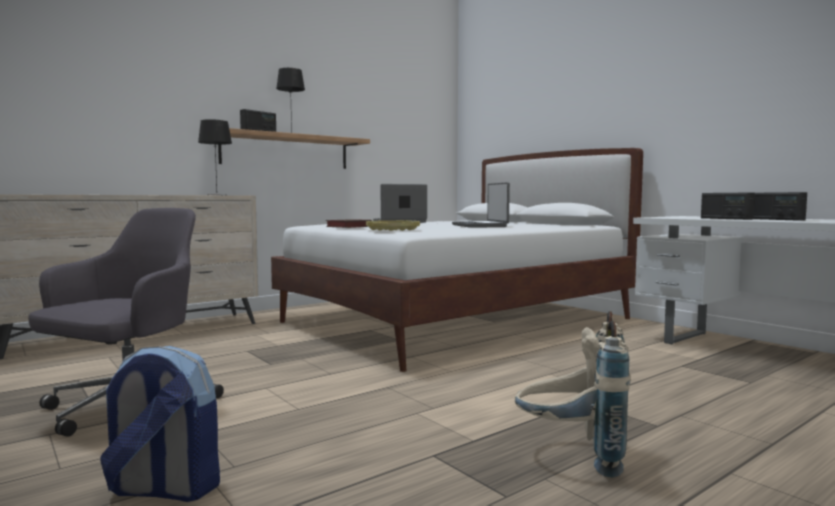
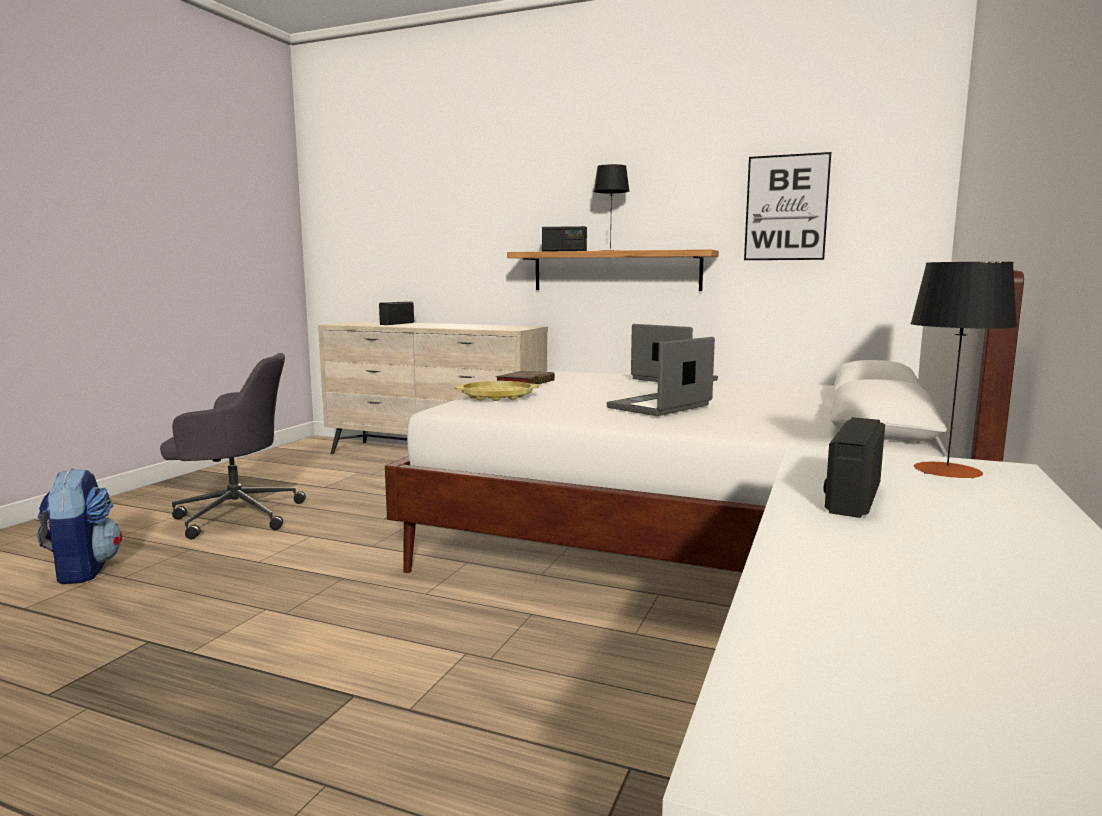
camera: 60 degrees right, 5 degrees up
black table lamp [198,119,232,190] -> black table lamp moved to [910,262,1017,478]
beige backpack [515,311,630,478] -> none
radio [753,192,807,221] -> radio moved to [379,301,414,325]
none -> picture [744,152,831,260]

